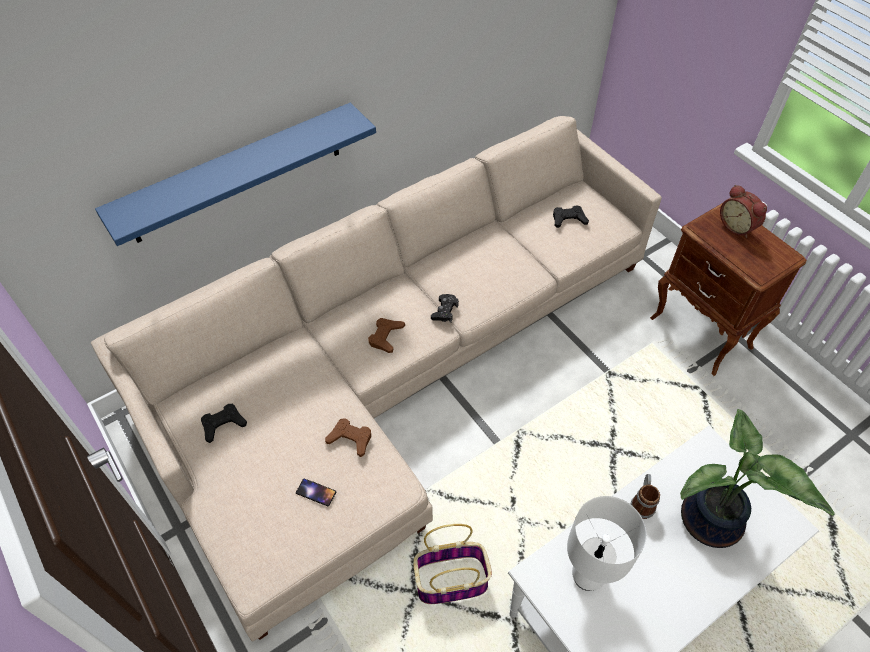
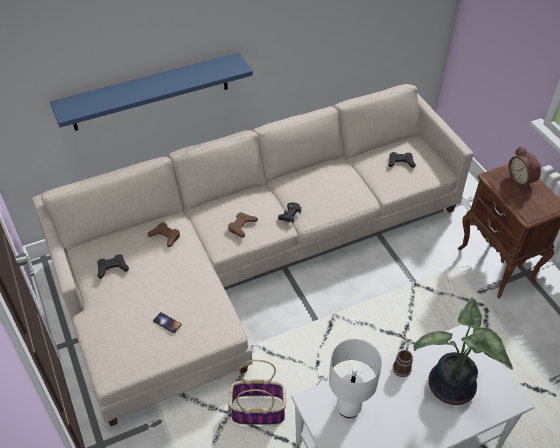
camera: 10 degrees right, 5 degrees down
brown game controller [325,418,371,457] -> brown game controller moved to [148,222,180,247]

